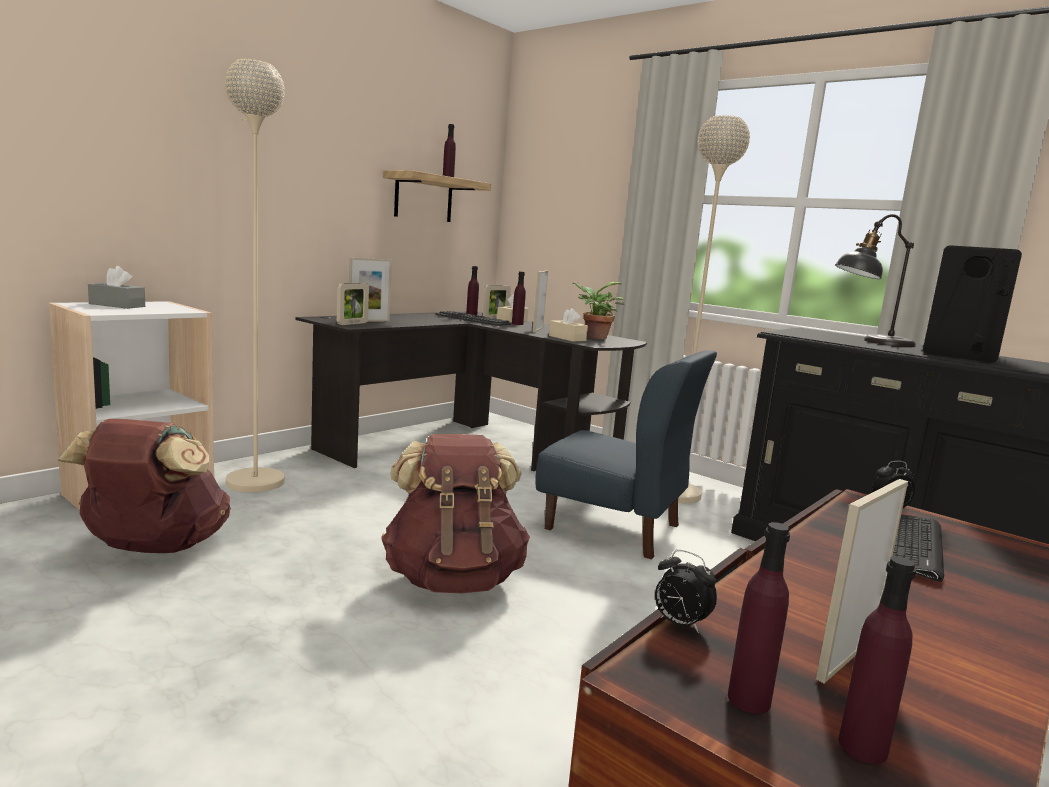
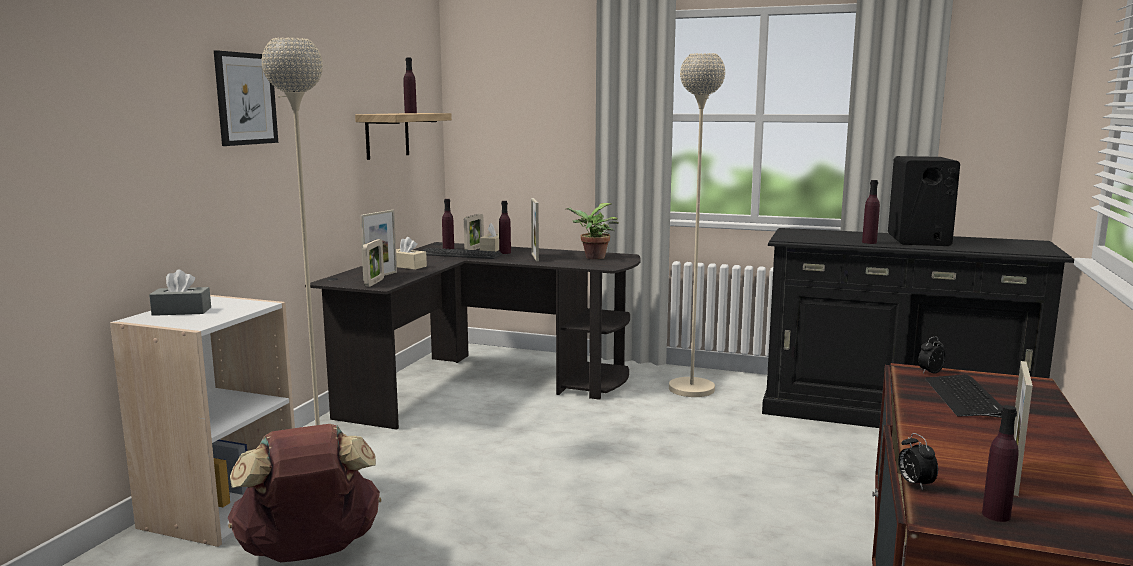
camera: 20 degrees left, 0 degrees up
brown backpack [381,434,530,593] -> none
blue chair [535,350,717,559] -> none
beige tissue box [549,308,588,342] -> beige tissue box moved to [396,237,427,270]
alarm clock [655,550,717,633] -> alarm clock turned 60 degrees clockwise [898,433,938,490]
grey table lamp [835,214,916,347] -> none
purple bottle [838,556,916,764] -> purple bottle moved to [862,180,880,244]
none -> picture [214,50,278,146]

